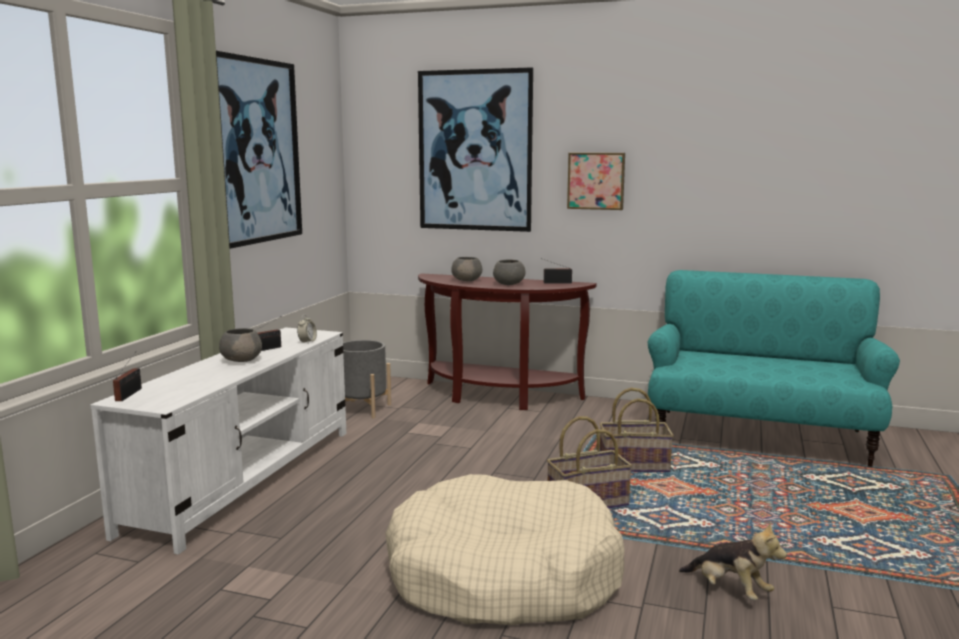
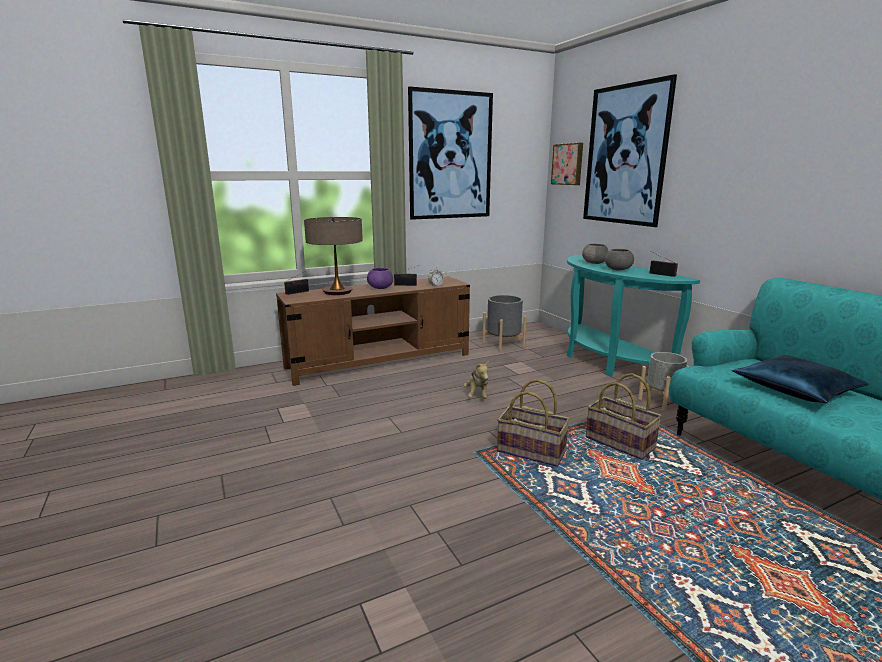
camera: 45 degrees right, 5 degrees up
white tv stand [90,327,346,555] -> brown tv stand [276,276,470,386]
grey bowl [219,328,262,362] -> purple bowl [367,268,393,289]
beige dog bed [385,474,625,625] -> none
brown console table [418,273,597,410] -> turquoise console table [567,255,700,377]
picture [567,153,625,210] -> picture moved to [551,143,583,185]
plush toy [679,522,787,600] -> plush toy moved to [463,361,489,399]
none -> table lamp [304,217,363,295]
none -> grey planter [638,352,687,412]
none -> blue pillow [732,355,868,403]

